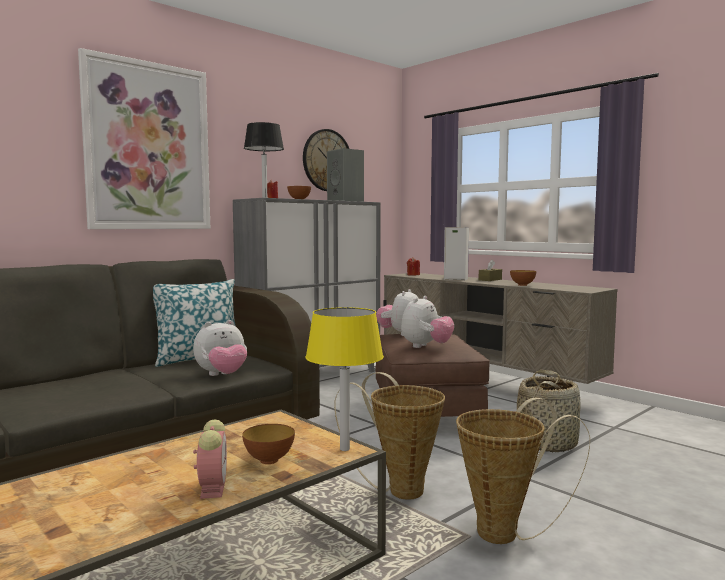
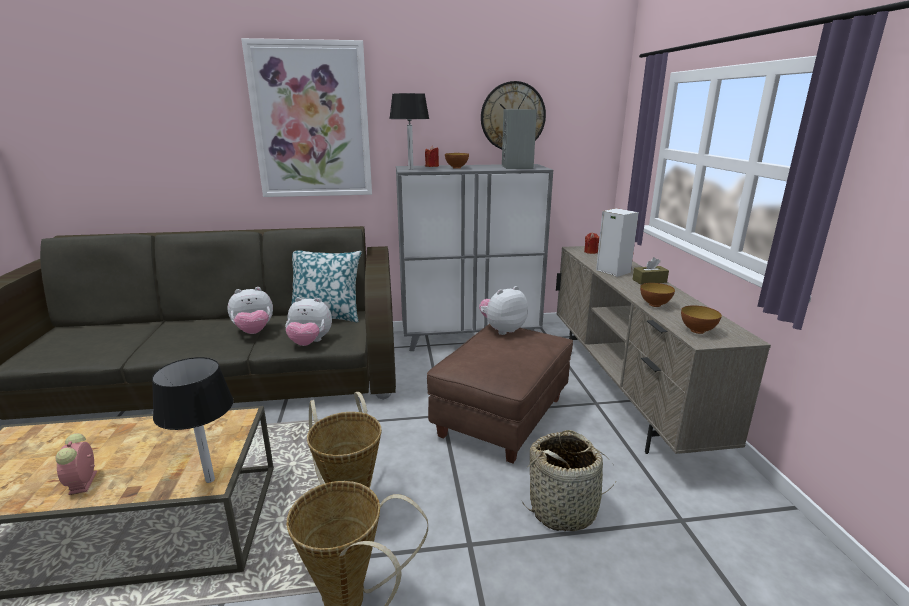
camera: 35 degrees right, 15 degrees up
alarm clock [193,419,227,499] -> alarm clock turned 135 degrees clockwise [55,433,97,495]
bowl [242,424,295,464] -> bowl moved to [681,305,722,334]
yellow table lamp [305,307,384,451] -> black table lamp [152,357,234,483]
plush toy [401,296,454,348] -> plush toy moved to [227,287,273,334]

